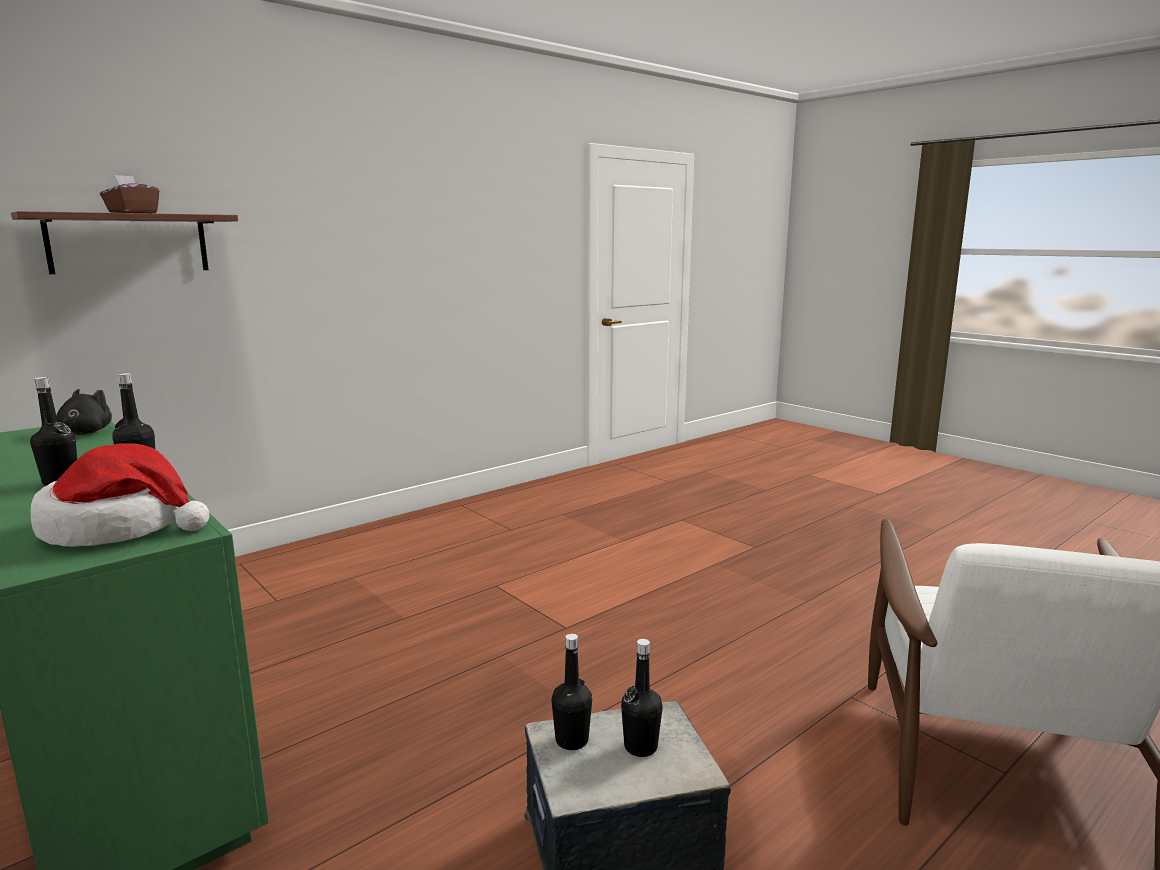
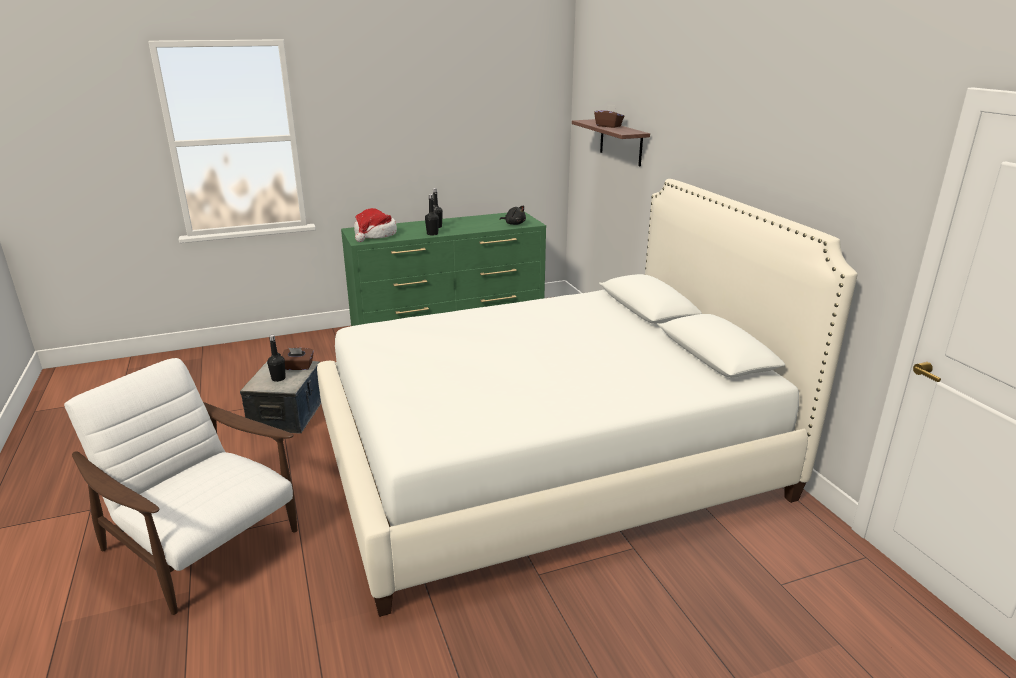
camera: 110 degrees right, 10 degrees up
black bottle [552,634,592,750] -> brown tissue box [282,348,314,370]
none -> white bed [317,179,858,617]

